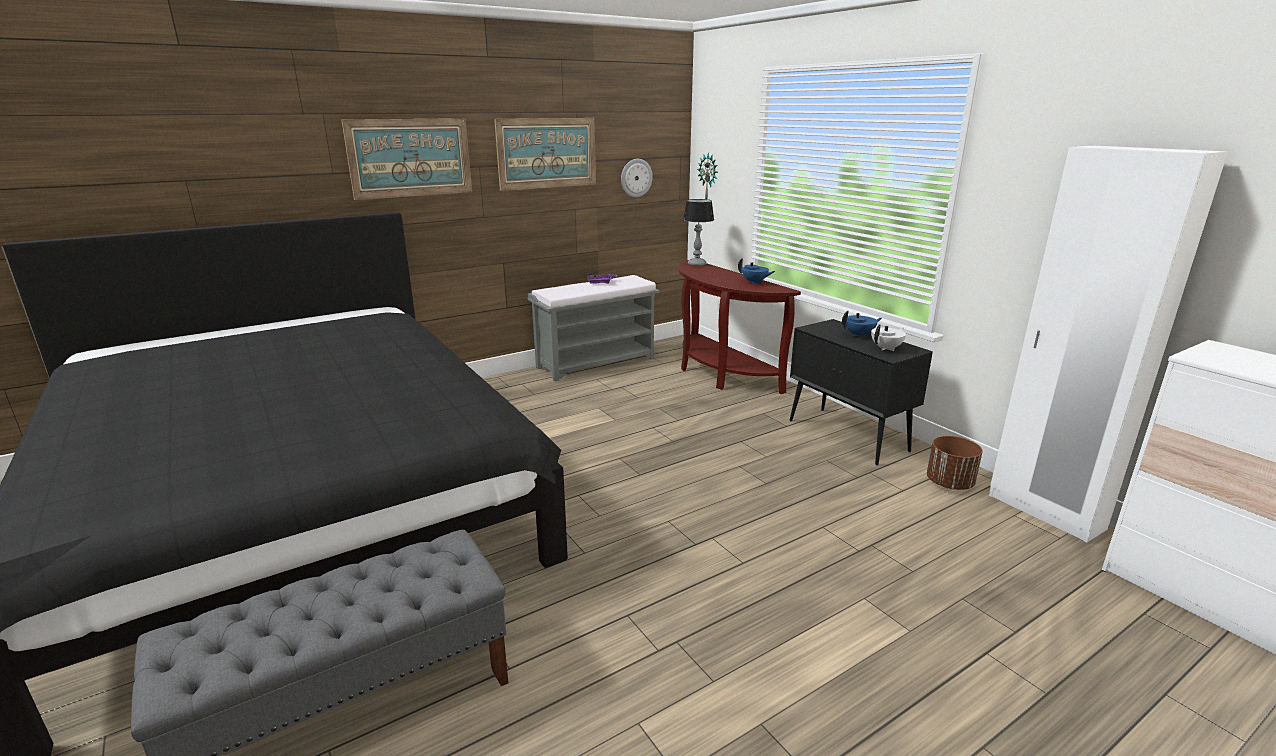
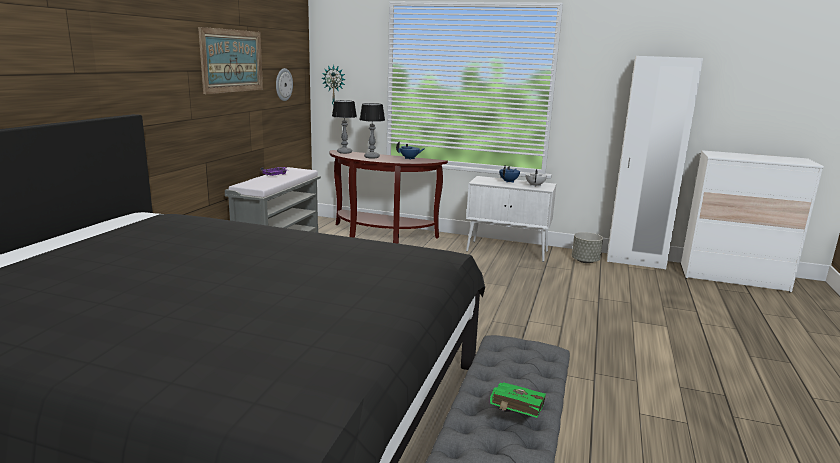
camera: 40 degrees left, 5 degrees down
picture [342,118,472,200] -> none
black cabinet [790,319,933,466] -> white cabinet [466,176,556,262]
brown planter [927,436,983,490] -> grey planter [572,232,603,263]
none -> table lamp [359,103,385,159]
none -> green book [490,382,546,418]

